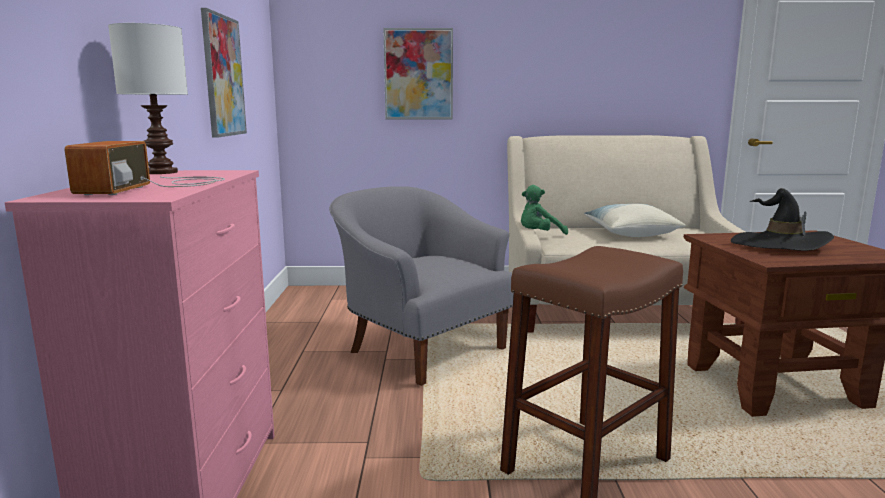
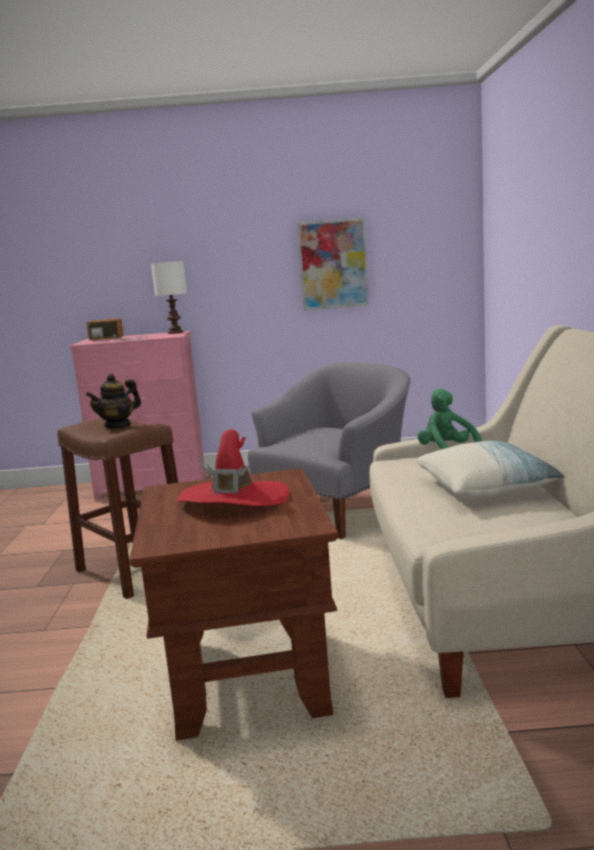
camera: 90 degrees right, 0 degrees up
picture [383,28,453,119] -> none
black hat [731,188,834,251] -> red hat [177,429,289,506]
none -> teapot [86,374,141,429]

